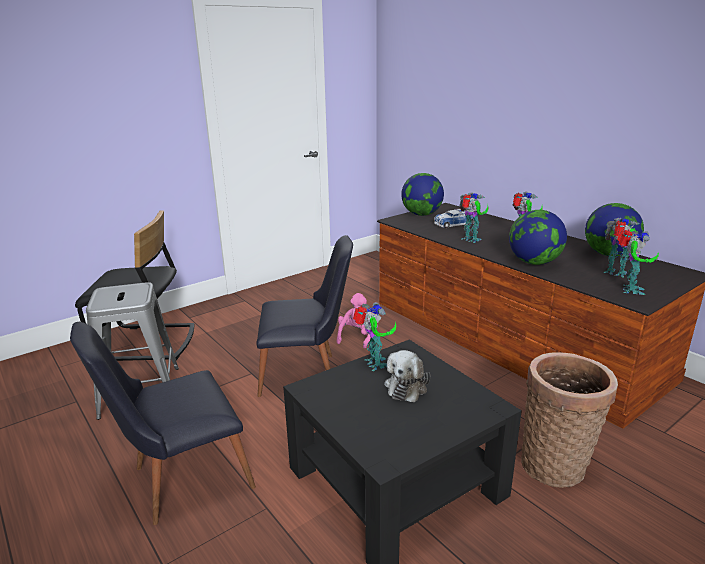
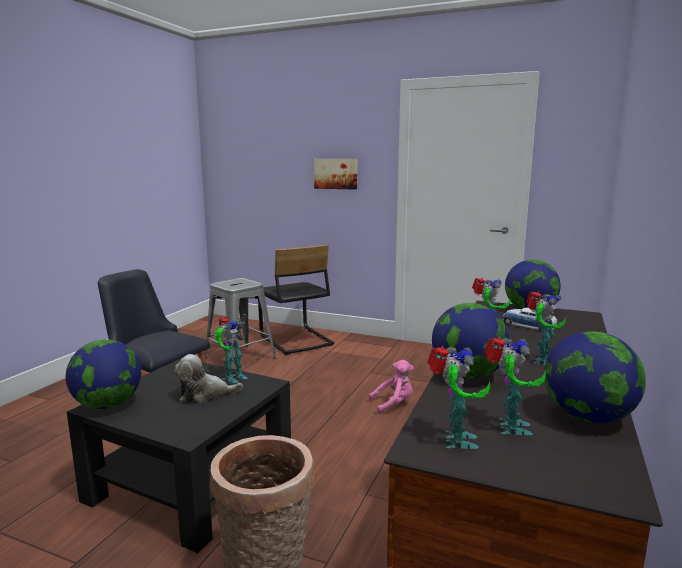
camera: 60 degrees right, 10 degrees down
black chair [256,235,353,397] -> none
toy robot [617,230,659,295] -> toy robot turned 75 degrees counterclockwise [427,346,490,449]
none -> globe [66,339,141,409]
none -> picture [314,159,357,190]

